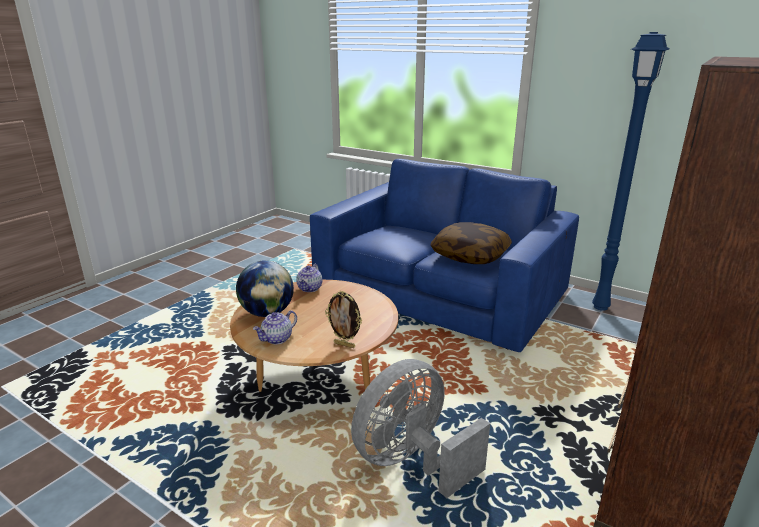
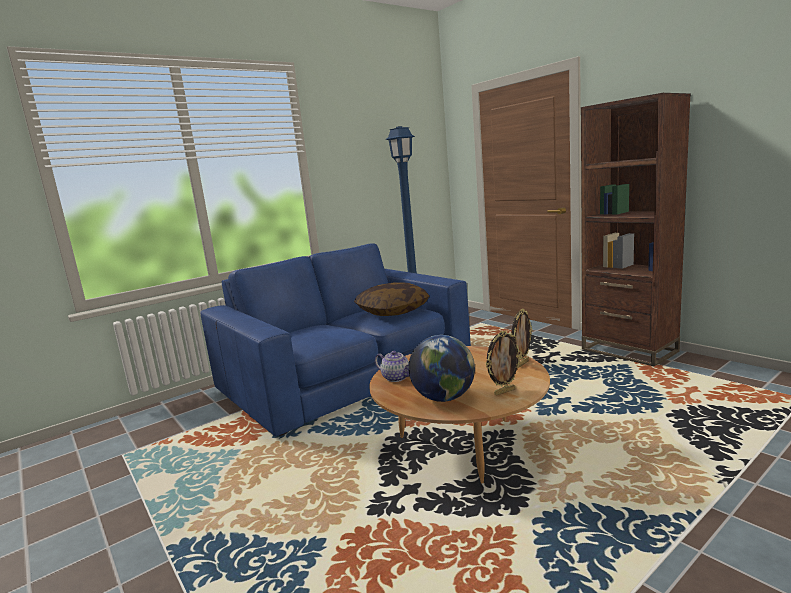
camera: 70 degrees left, 10 degrees down
teapot [253,310,297,344] -> picture frame [486,330,522,395]
grey fan [351,359,490,498] -> none

